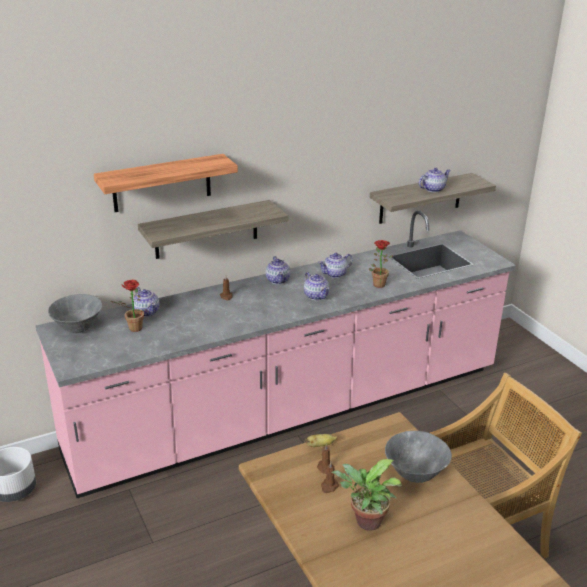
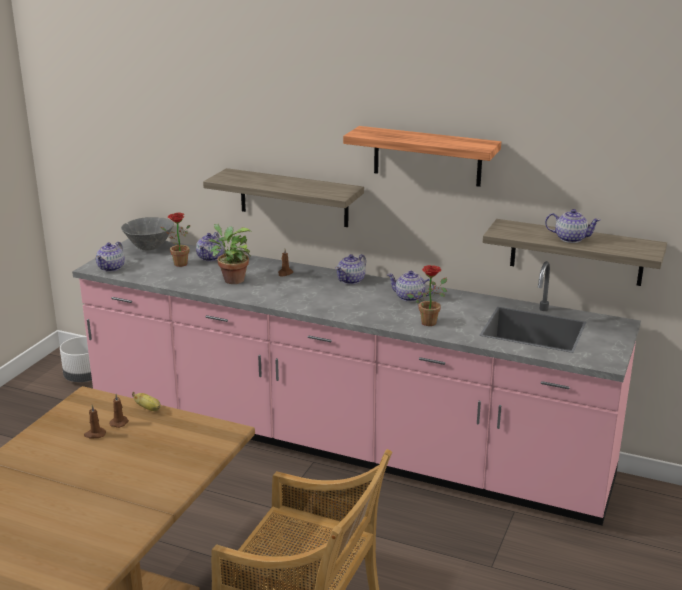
camera: 50 degrees right, 5 degrees down
shelf [94,154,238,212] -> shelf moved to [343,126,501,187]
teapot [304,272,330,300] -> teapot moved to [96,242,125,272]
potted plant [331,459,402,531] -> potted plant moved to [209,224,251,284]
grey bowl [385,431,452,483] -> none

